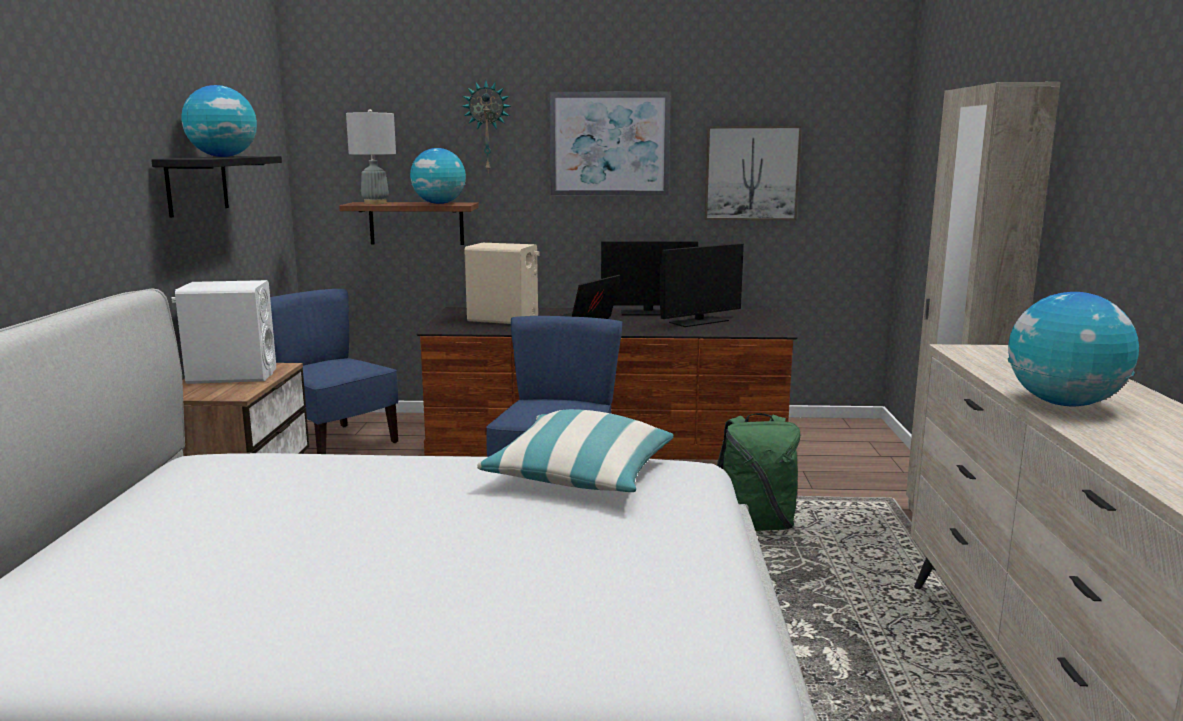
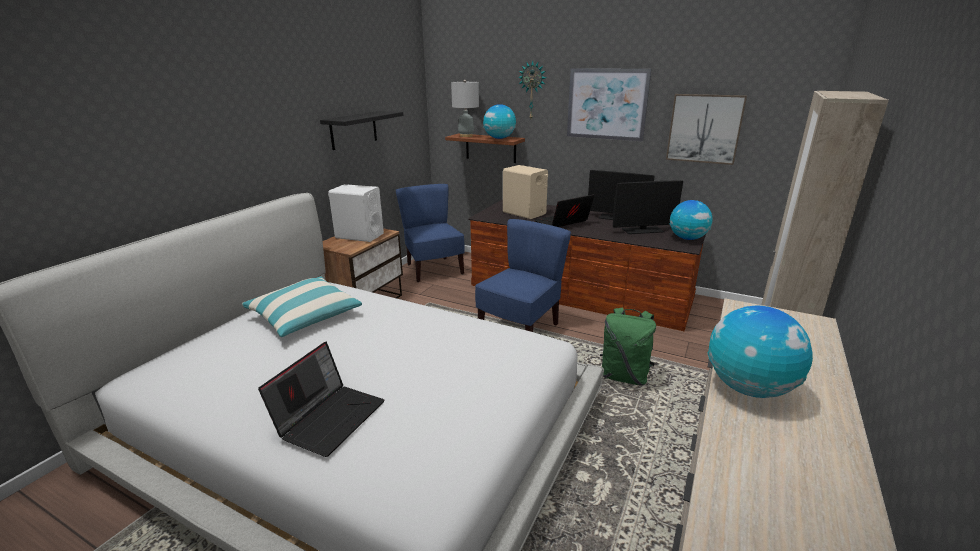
camera: 25 degrees right, 10 degrees up
globe [181,85,257,157] -> globe moved to [670,200,713,240]
pillow [477,409,674,492] -> pillow moved to [242,276,362,337]
none -> laptop [258,341,384,457]

